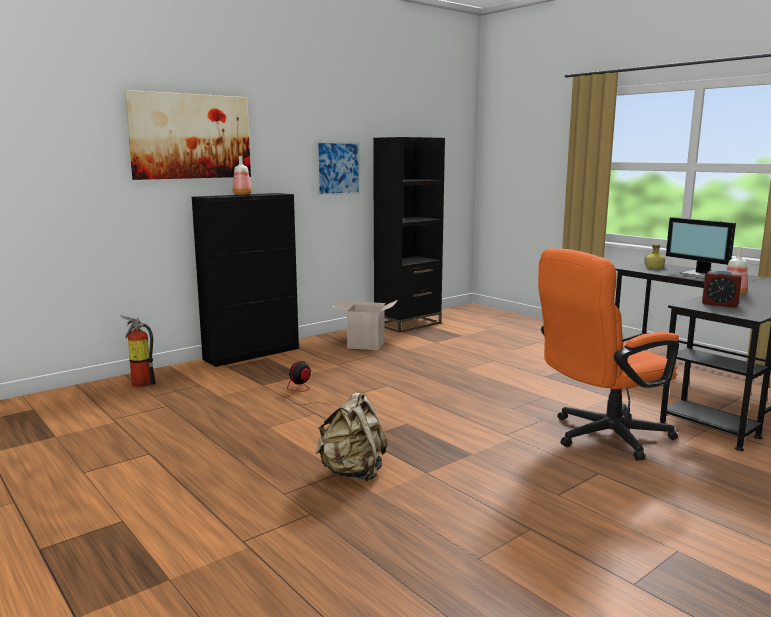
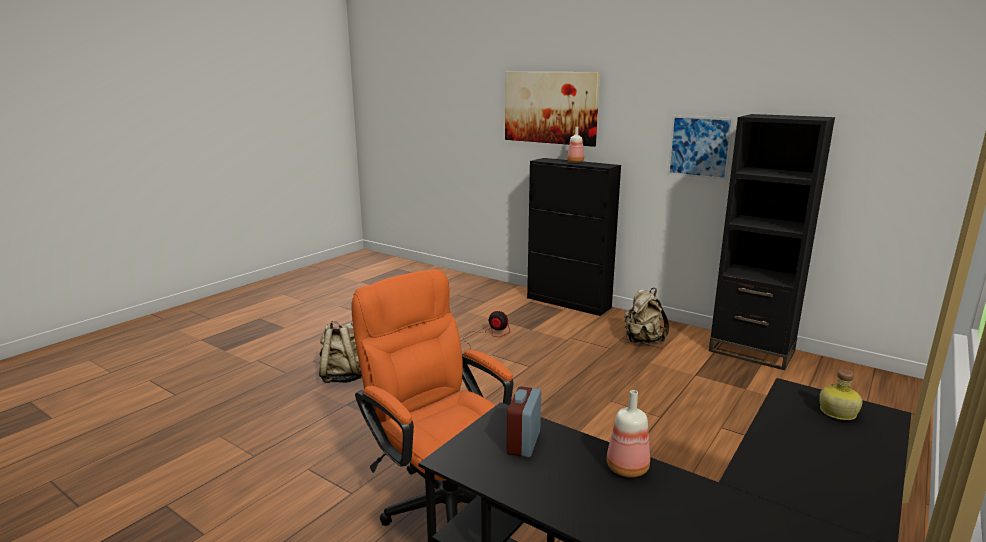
camera: 75 degrees right, 5 degrees up
fire extinguisher [121,315,156,387] -> none
cardboard box [332,300,398,350] -> beige backpack [624,288,669,344]
monitor [666,217,736,279] -> none

